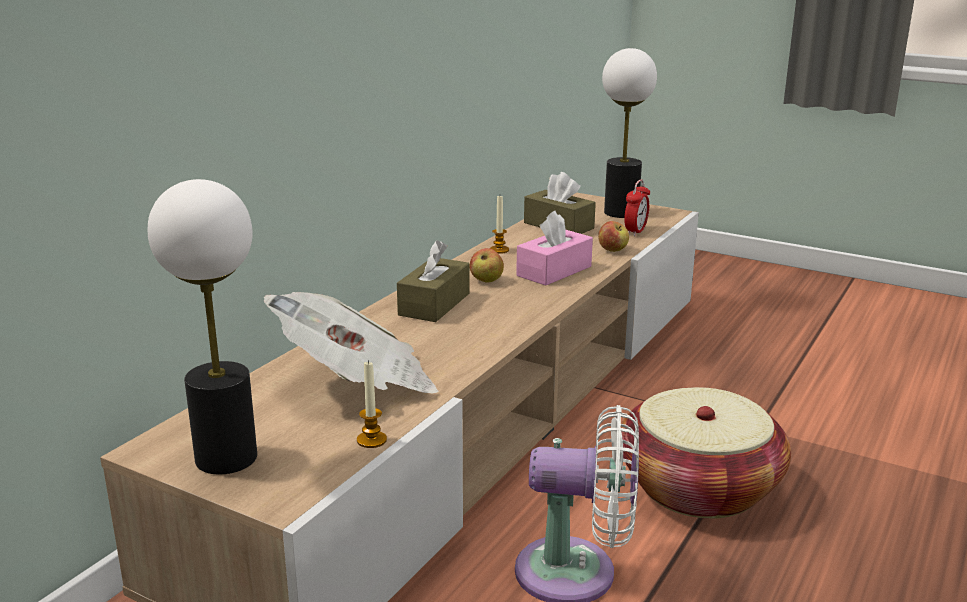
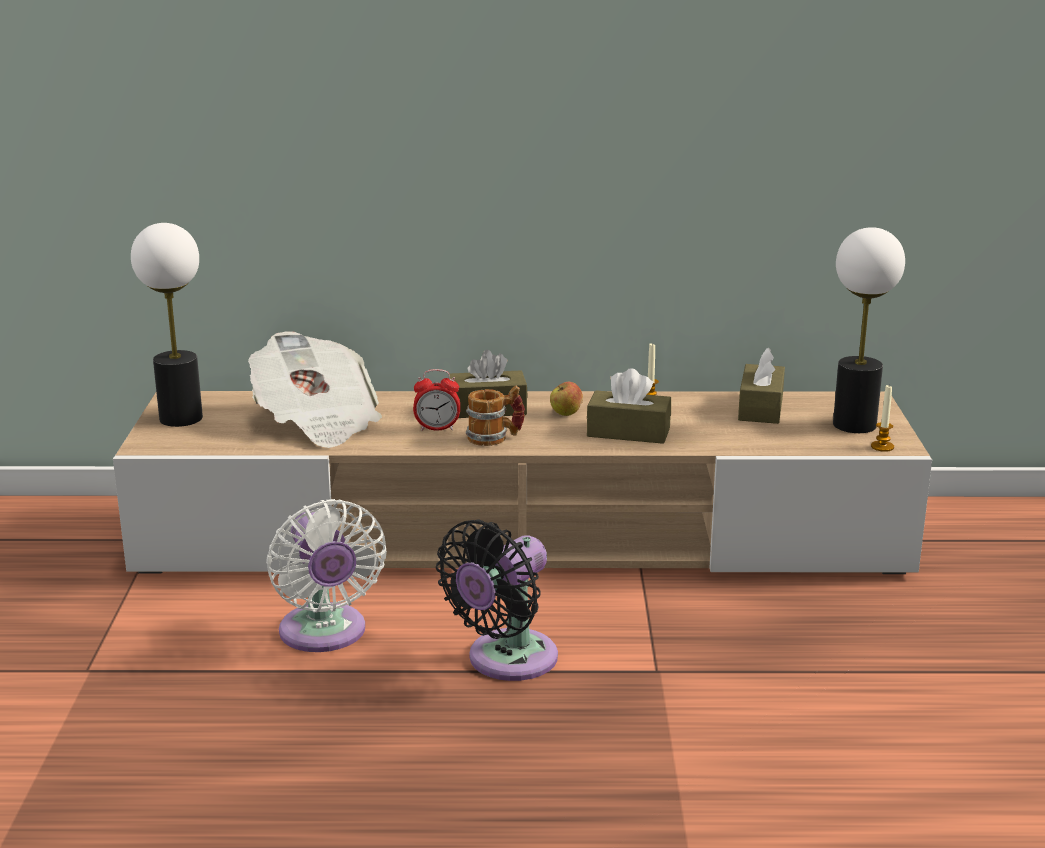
camera: 60 degrees right, 0 degrees up
candle [357,360,387,448] -> candle moved to [871,385,894,452]
pink tissue box [516,211,593,286] -> brown tissue box [587,369,671,444]
apple [598,221,629,252] -> none
basket [621,387,791,519] -> black fan [436,519,558,681]
alarm clock [624,180,650,236] -> alarm clock moved to [413,369,460,431]
none -> mug [466,385,525,446]

